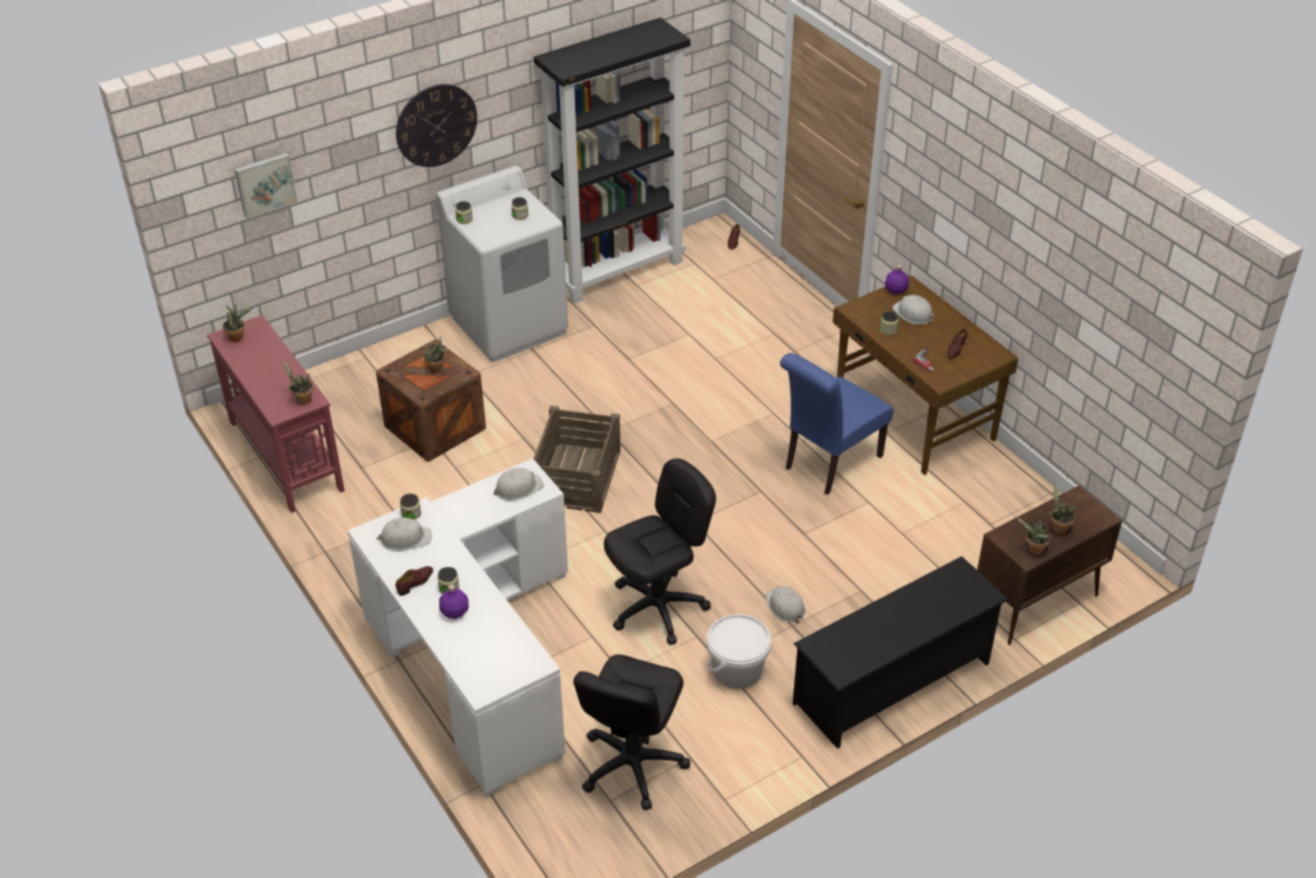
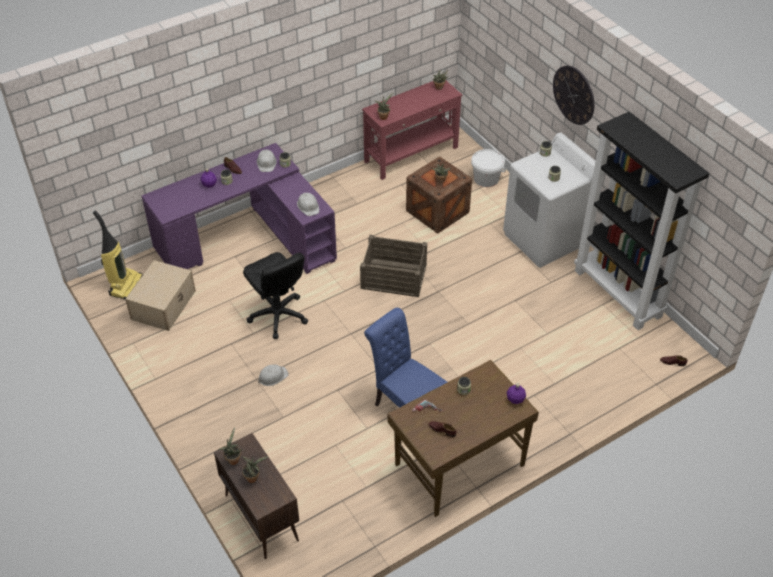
camera: 90 degrees right, 5 degrees up
picture [234,153,297,219] -> none
white desk [348,458,568,797] -> purple desk [141,143,337,274]
black office chair [573,654,690,810] -> beige storage box [125,260,196,331]
white bucket [706,614,772,689] -> white bucket moved to [471,149,506,187]
black shoe rack [793,556,1009,749] -> none
white hard hat [892,295,934,325] -> none
none -> vacuum cleaner [93,210,142,300]

